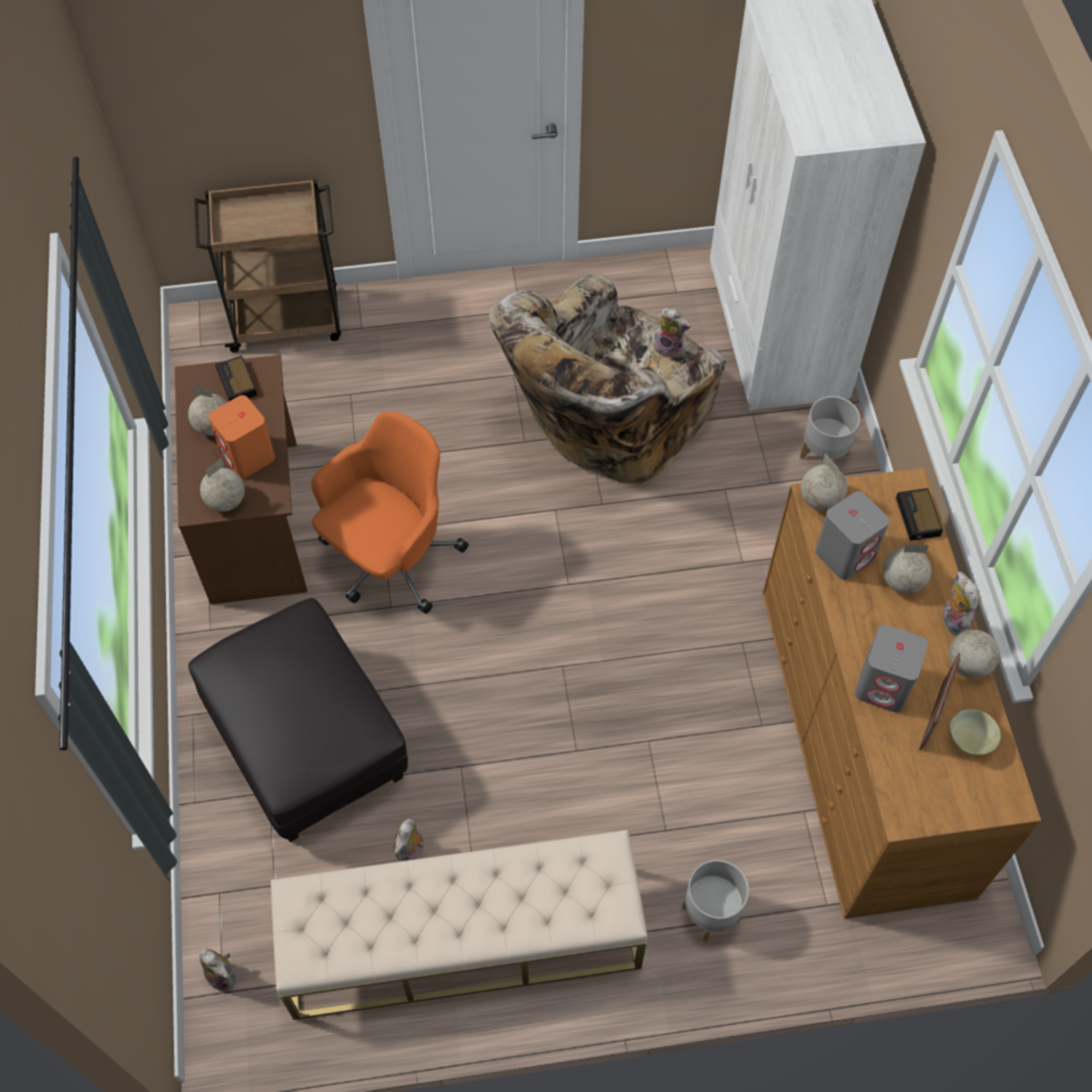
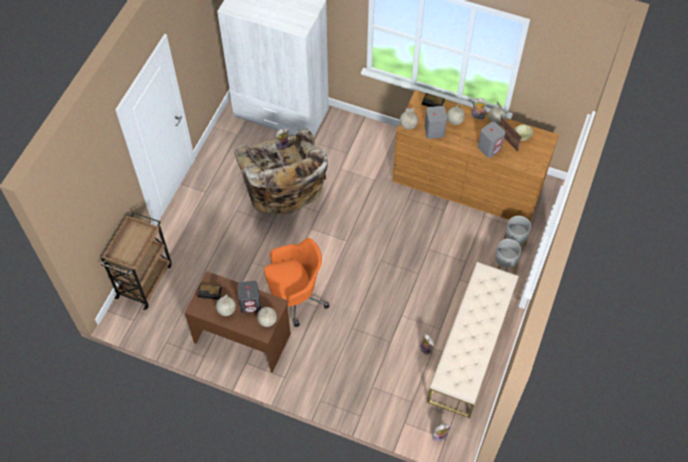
camera: 60 degrees left, 0 degrees up
black ottoman [188,598,408,842] -> none
orange speaker [209,395,275,478] -> grey speaker [237,281,261,314]
orange office chair [311,411,469,614] -> orange office chair turned 90 degrees clockwise [264,238,330,327]
grey planter [800,396,860,462] -> grey planter moved to [504,216,531,246]

